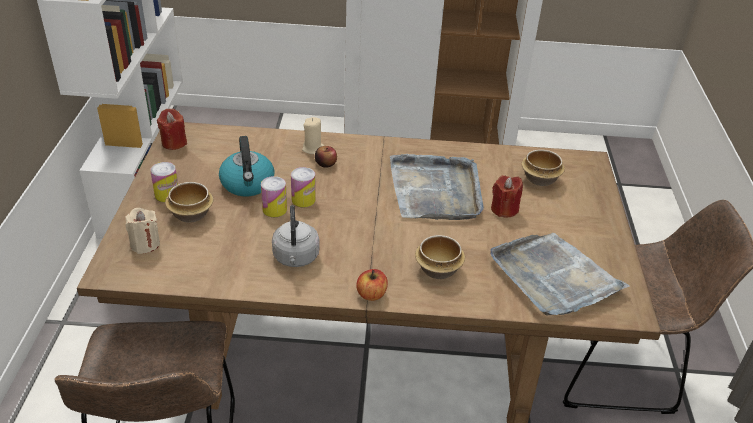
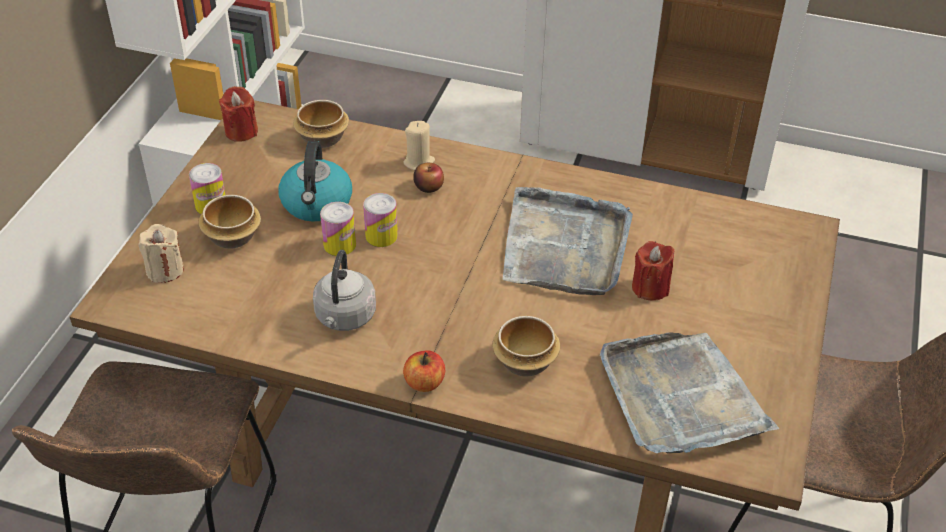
camera: 15 degrees right, 5 degrees up
bowl [521,149,565,186] -> bowl moved to [293,100,349,148]

